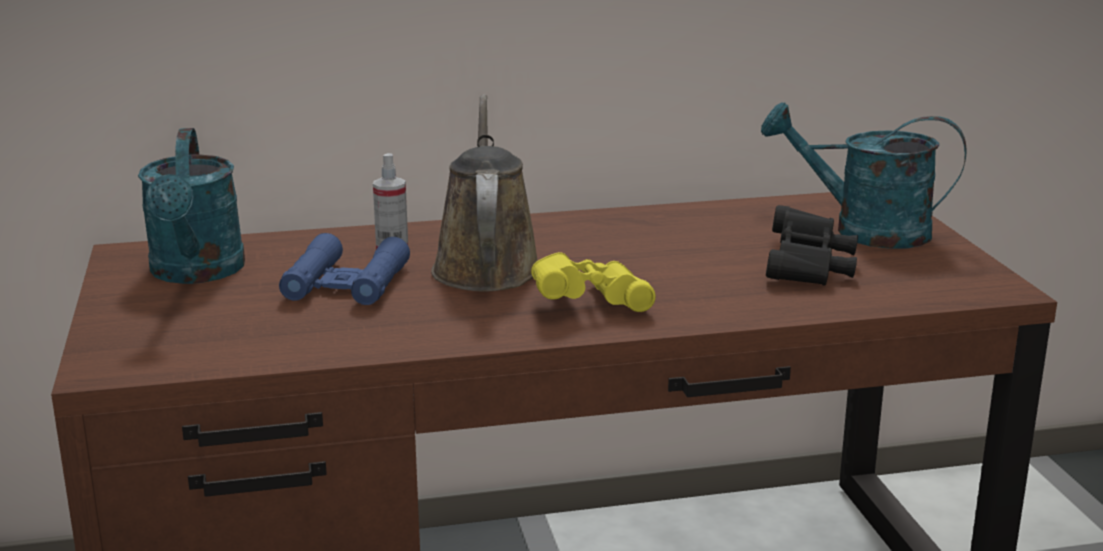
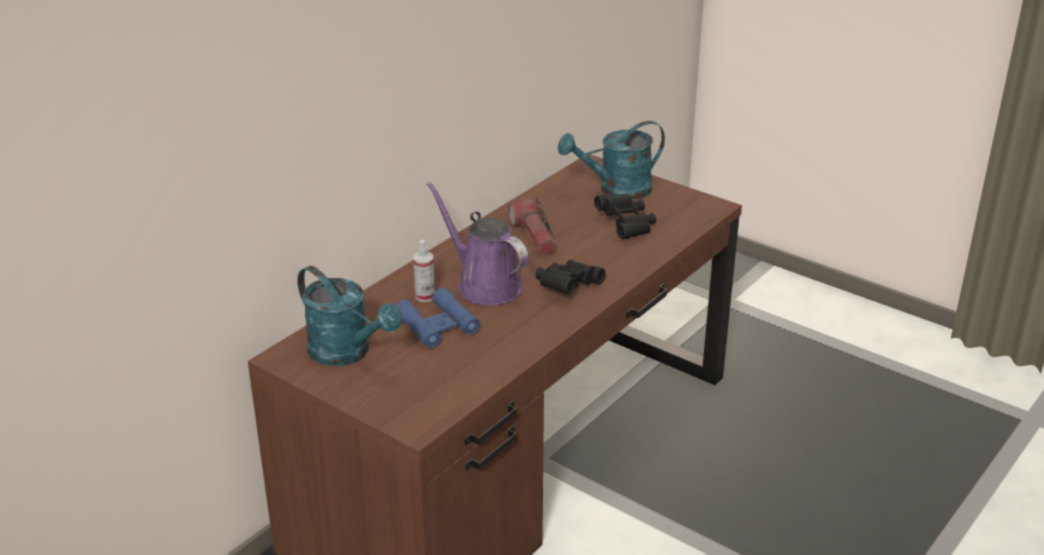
camera: 40 degrees left, 10 degrees up
brown watering can [431,94,538,291] -> purple watering can [427,182,528,305]
yellow binoculars [531,252,656,312] -> black binoculars [535,260,606,295]
none -> flashlight [509,198,557,256]

